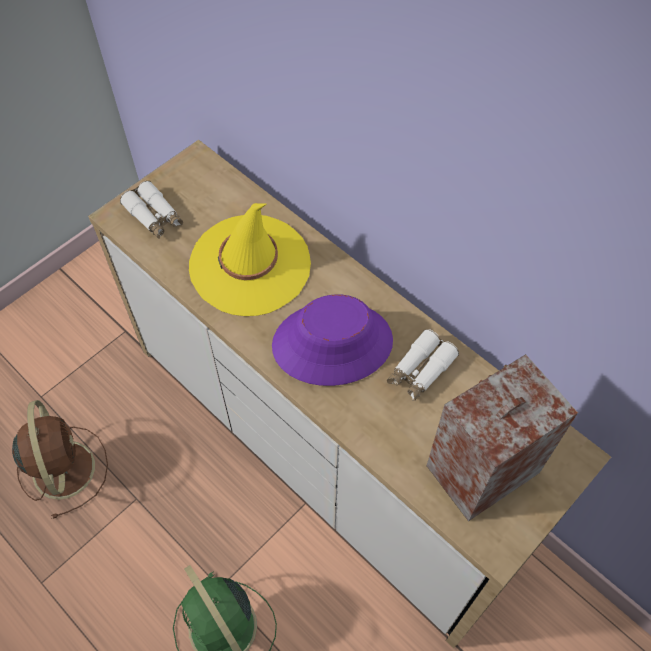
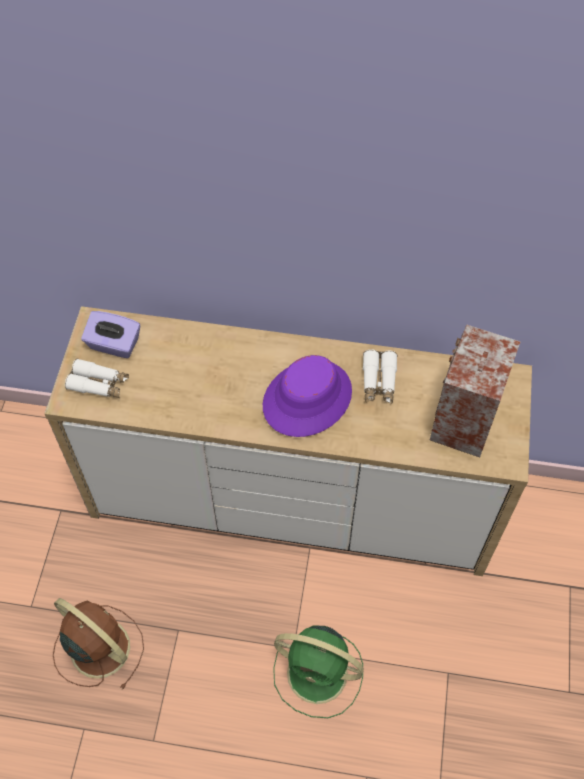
camera: 35 degrees left, 0 degrees up
yellow hat [189,203,311,316] -> none
none -> purple tissue box [81,311,140,358]

